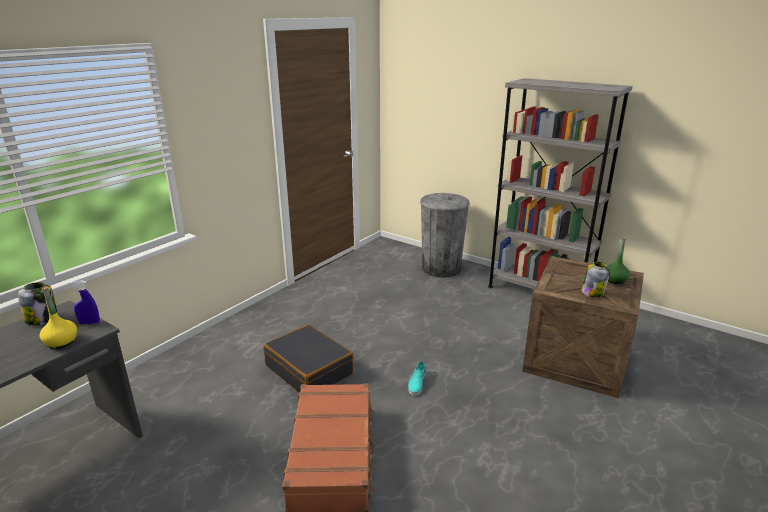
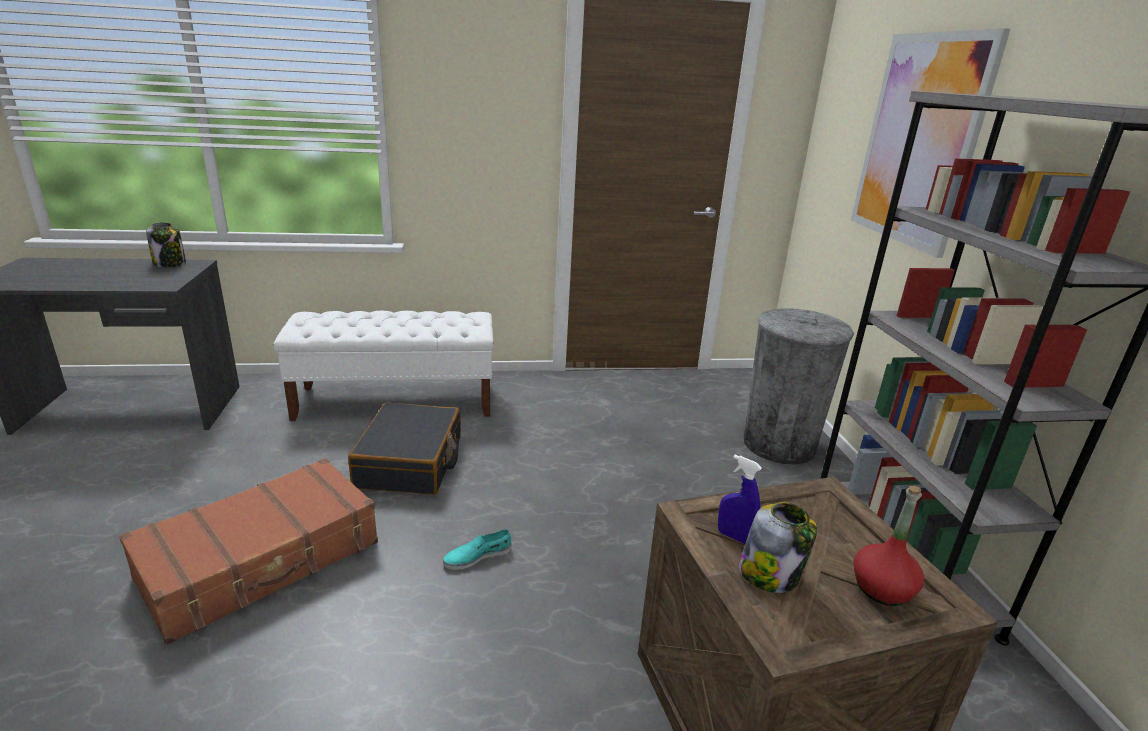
camera: 45 degrees right, 0 degrees up
yellow bottle [40,286,77,349] -> none
blue spray bottle [69,281,100,325] -> blue spray bottle moved to [718,455,762,544]
green bottle [607,237,630,284] -> red bottle [854,486,924,606]
none -> white bench [273,311,494,421]
none -> picture [851,28,1011,258]

